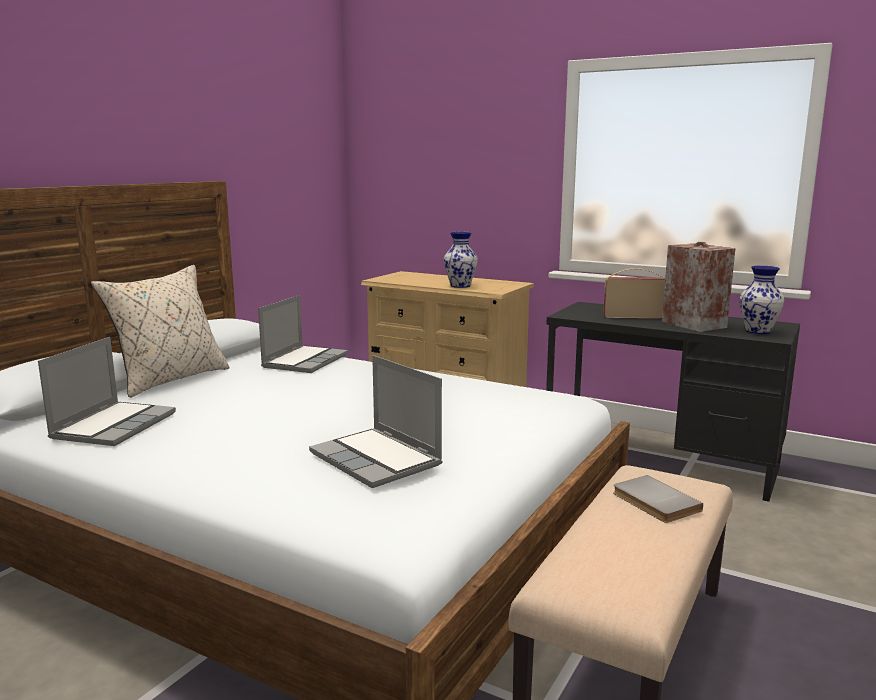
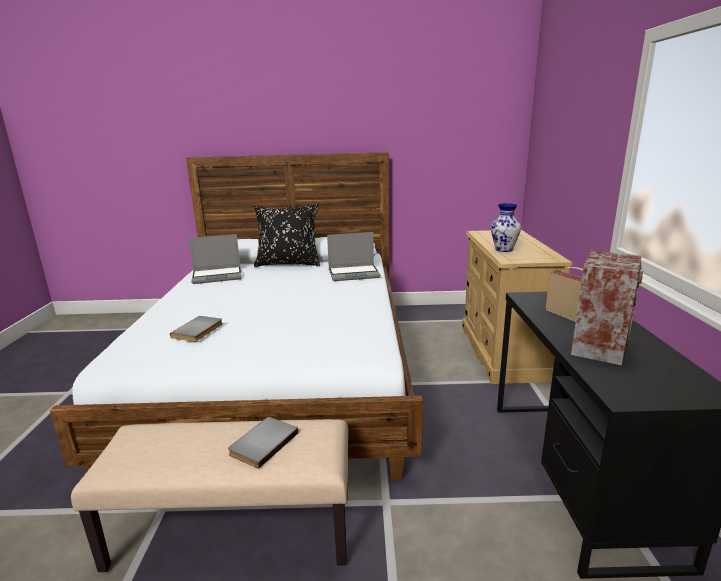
camera: 60 degrees right, 5 degrees up
beige pillow [91,265,230,398] -> black pillow [254,203,320,267]
laptop [309,355,443,488] -> grey book [170,316,223,342]
vase [740,266,784,334] -> none

